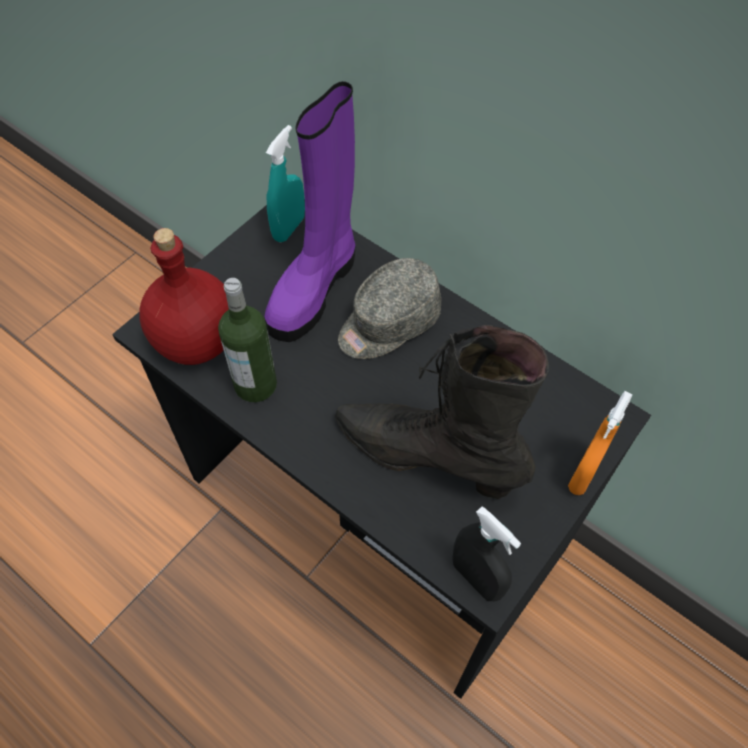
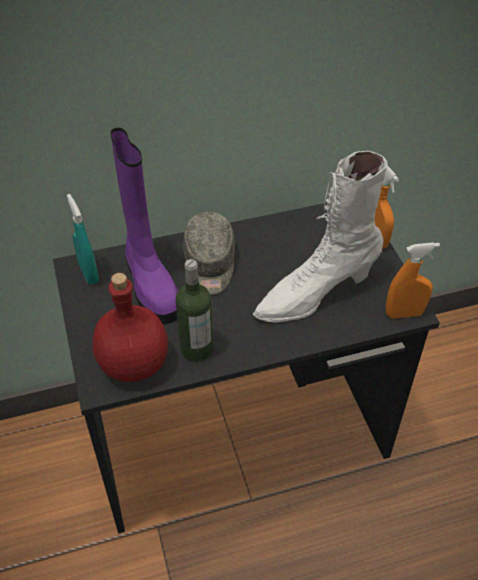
camera: 55 degrees left, 10 degrees down
black boot [335,325,549,499] -> white boot [253,151,388,323]
black spray bottle [452,506,521,601] -> orange spray bottle [386,242,440,319]

